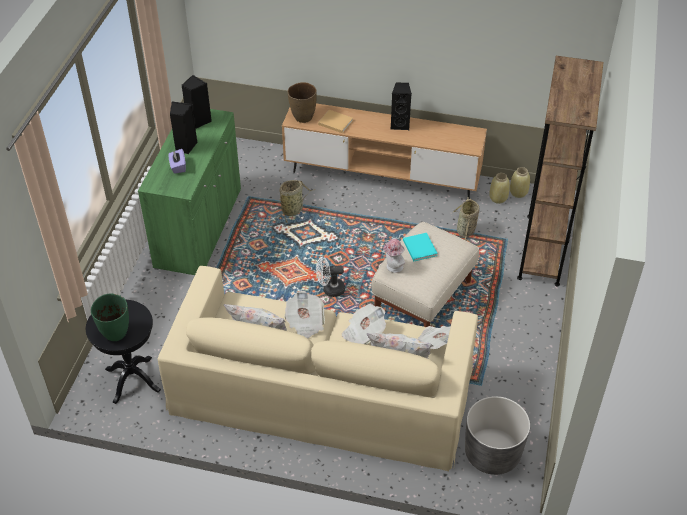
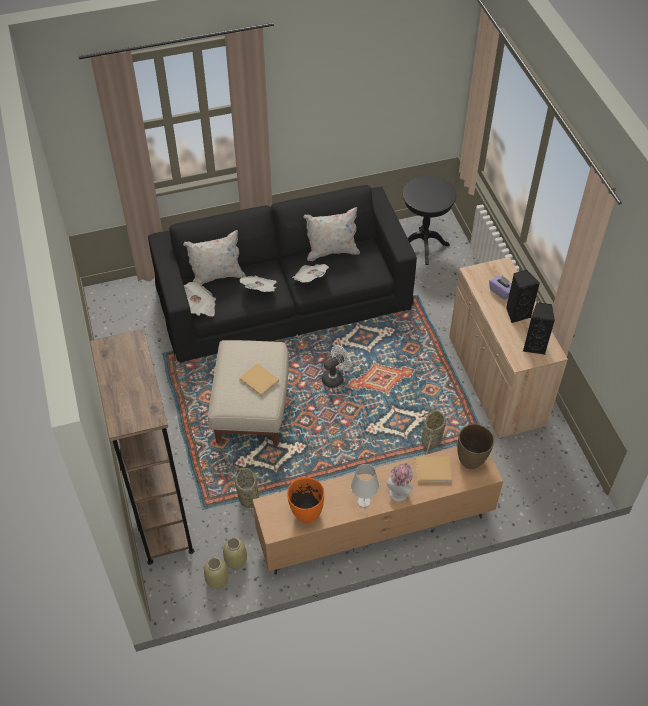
camera: 150 degrees right, 5 degrees up
green vase [91,294,129,341] -> none
green cabinet [138,109,241,275] -> beige cabinet [449,257,568,439]
beige sofa [158,266,478,471] -> black sofa [148,185,417,363]
hat [383,239,405,273] -> hat moved to [387,463,413,502]
black speaker [390,82,412,130] -> white table lamp [351,464,379,508]
turquoise book [403,233,438,261] -> beige book [240,363,279,397]
grey planter [465,396,530,475] -> none
none -> orange vase [287,477,324,523]

